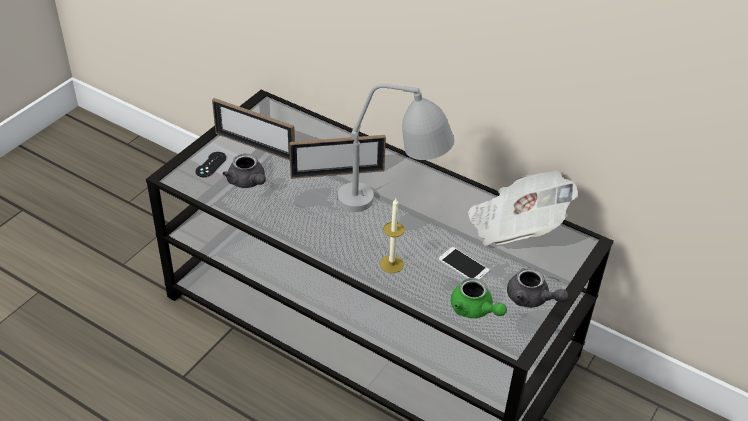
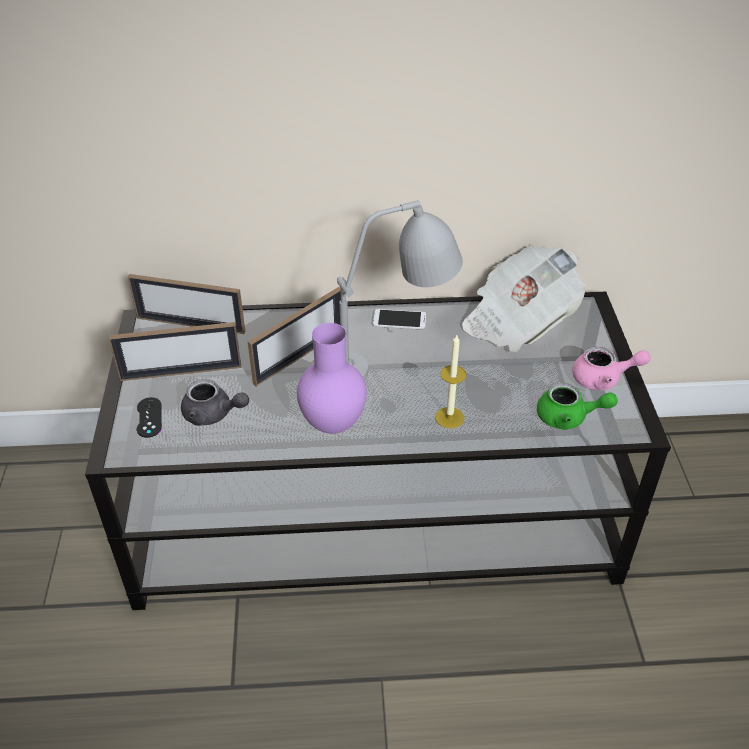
camera: 35 degrees left, 0 degrees up
phone [439,247,489,280] -> phone moved to [373,309,426,330]
grey teapot [507,268,569,308] -> pink teapot [572,346,651,391]
none -> picture frame [128,274,245,334]
none -> purple vase [297,323,367,434]

